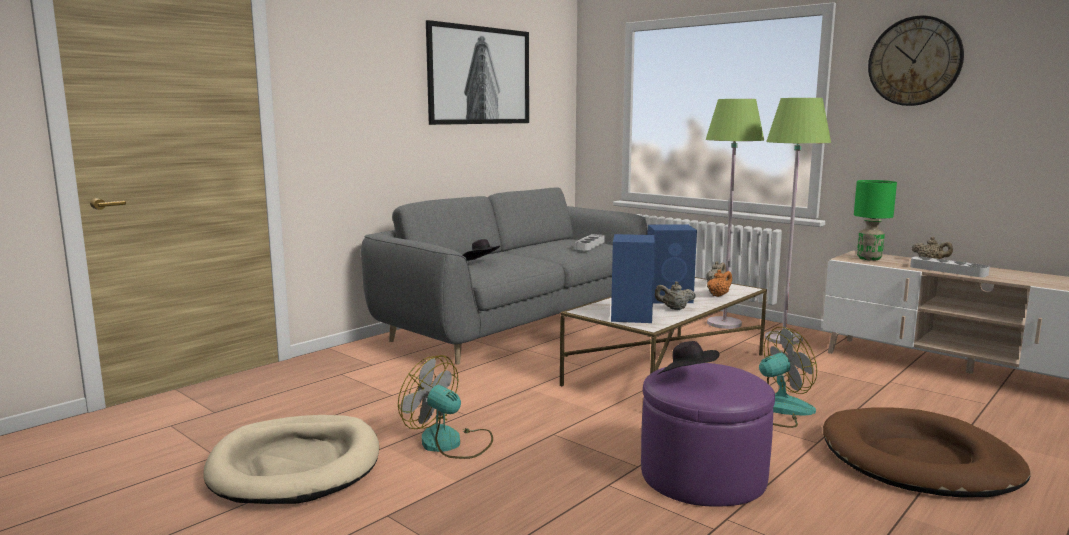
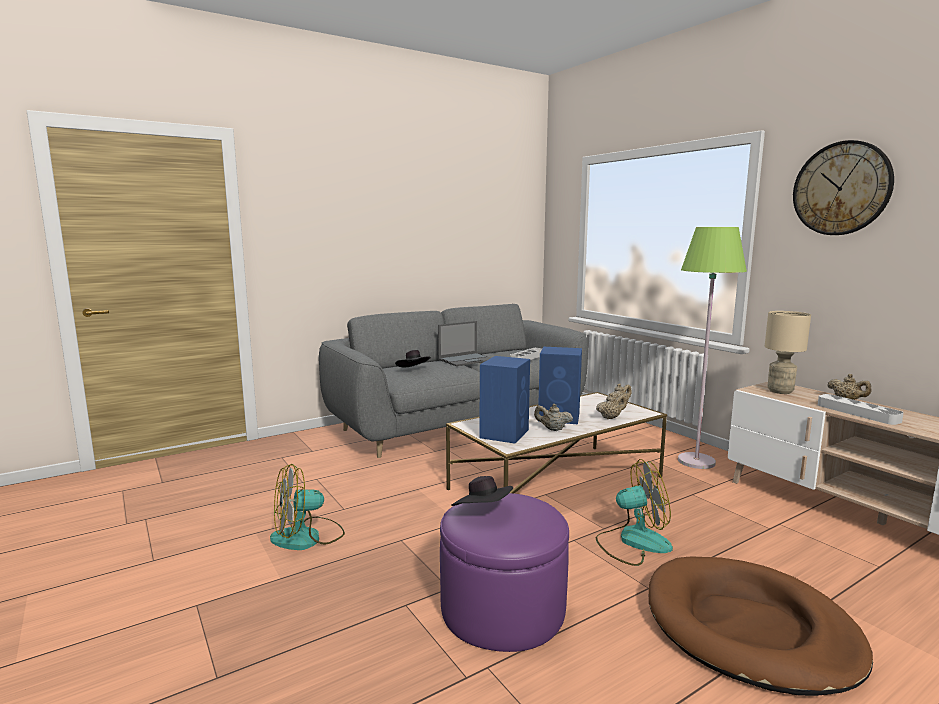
camera: 15 degrees right, 0 degrees up
beige dog bed [203,415,379,504] -> none
fan [398,355,493,459] -> fan turned 75 degrees counterclockwise [270,464,345,550]
picture [426,20,529,125] -> none
green floor lamp [706,99,764,329] -> none
orange teapot [707,270,732,297] -> beige teapot [596,393,627,419]
green table lamp [854,180,897,261] -> beige table lamp [765,311,811,394]
none -> laptop [438,321,490,366]

